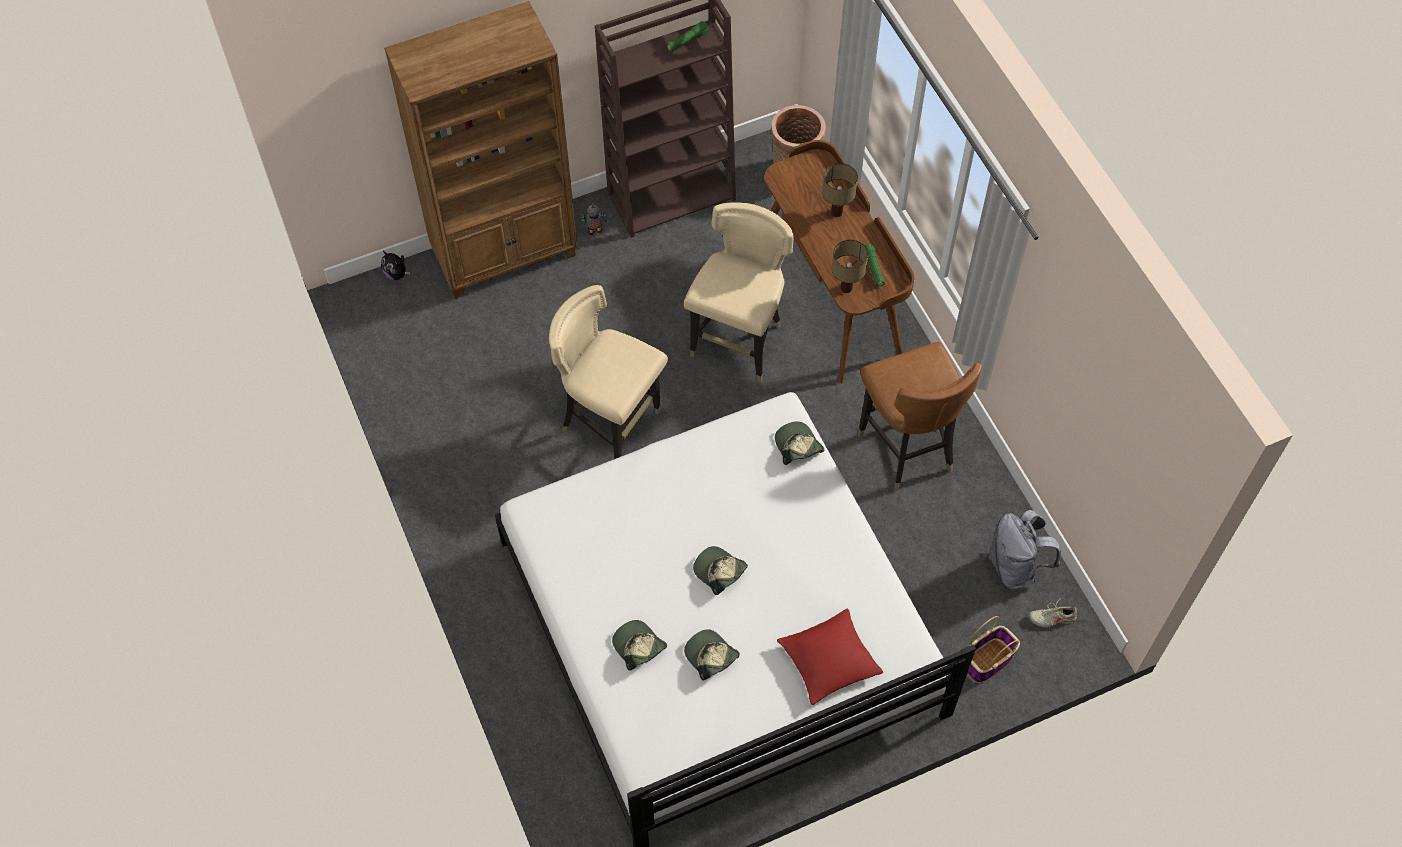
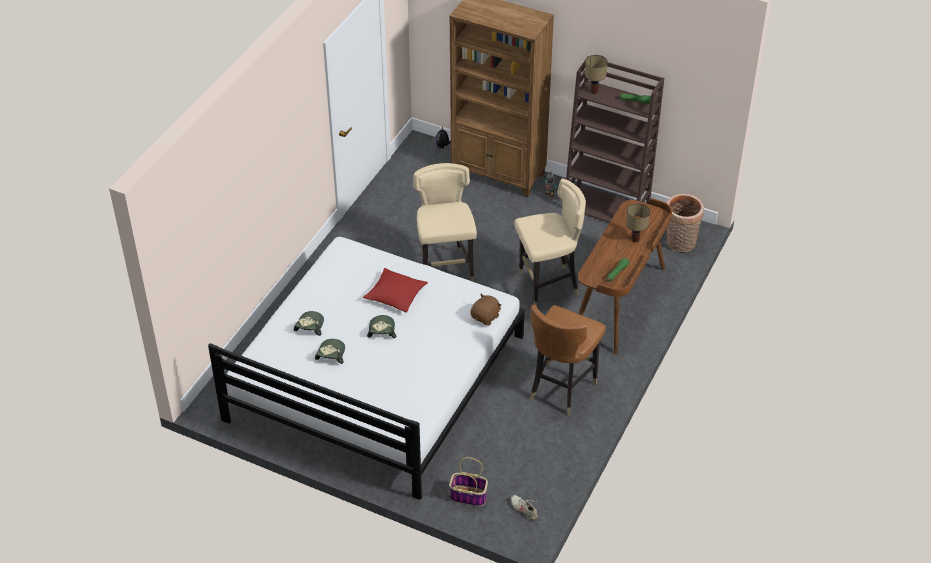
camera: 50 degrees right, 15 degrees down
cap [775,421,824,465] -> brown plush toy [470,294,501,326]
red pillow [777,608,883,705] -> red pillow moved to [363,268,428,313]
table lamp [832,240,868,293] -> table lamp moved to [585,55,608,94]
grey backpack [989,510,1061,589] -> none

